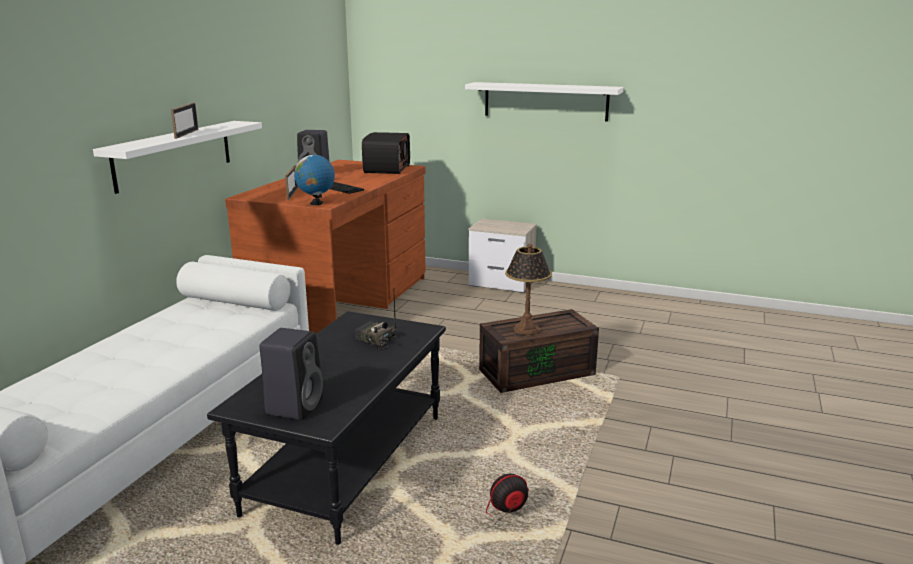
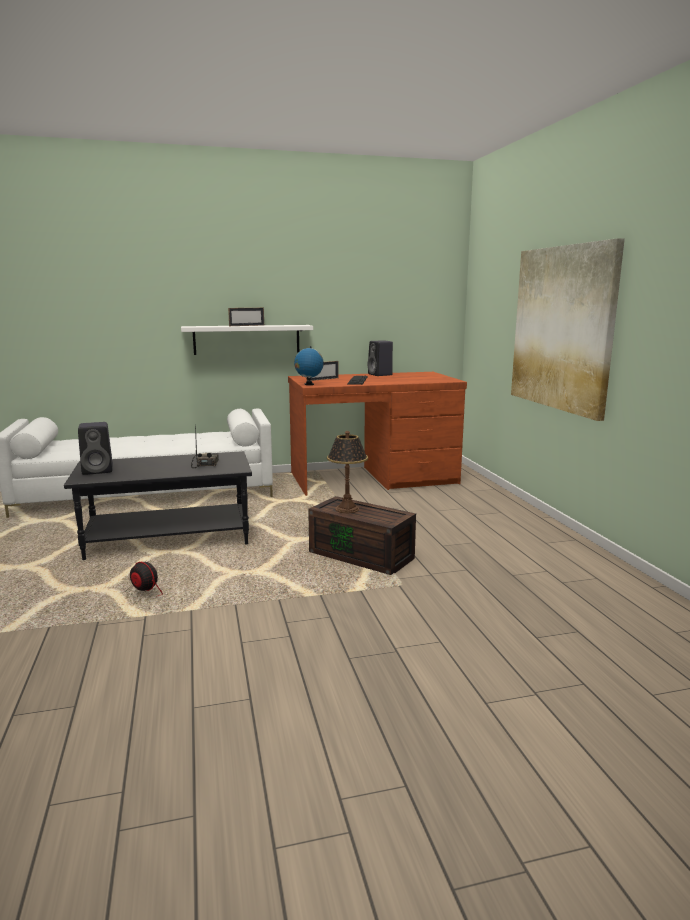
camera: 55 degrees right, 5 degrees down
radio [362,132,410,174] -> none
white shelf [465,82,623,122] -> picture [511,238,625,421]
nightstand [469,219,537,293] -> none

